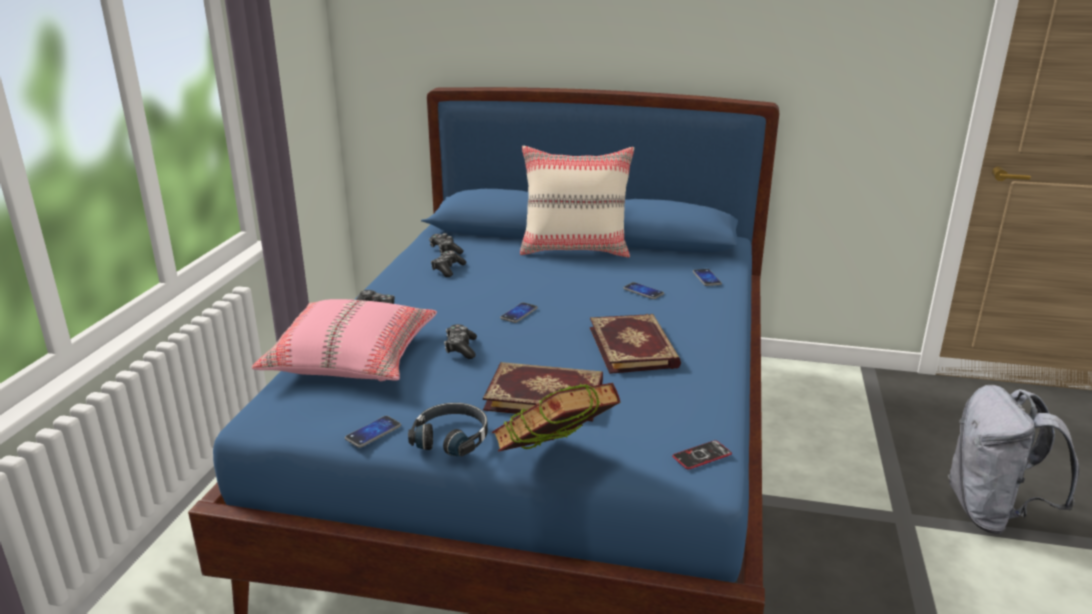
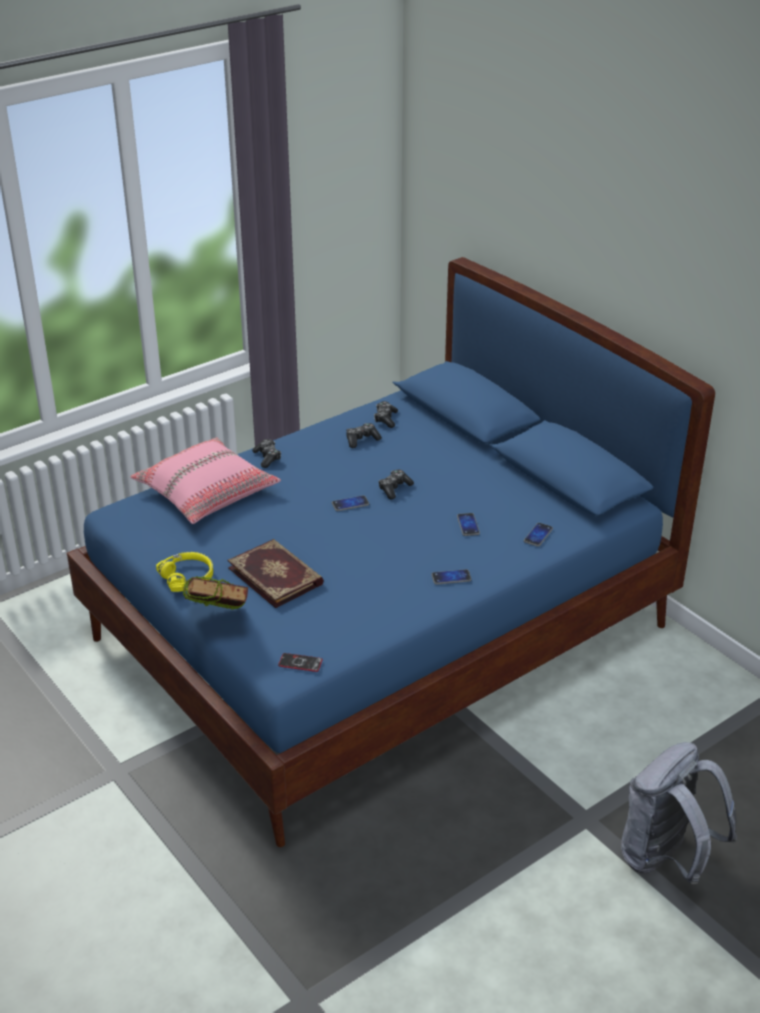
camera: 40 degrees right, 10 degrees up
phone [345,416,401,448] -> phone moved to [431,569,472,585]
black headphones [408,403,488,457] -> yellow headphones [156,552,213,592]
game controller [444,324,477,359] -> game controller moved to [378,470,414,499]
beige pillow [520,146,634,257] -> none
book [590,314,681,374] -> none

